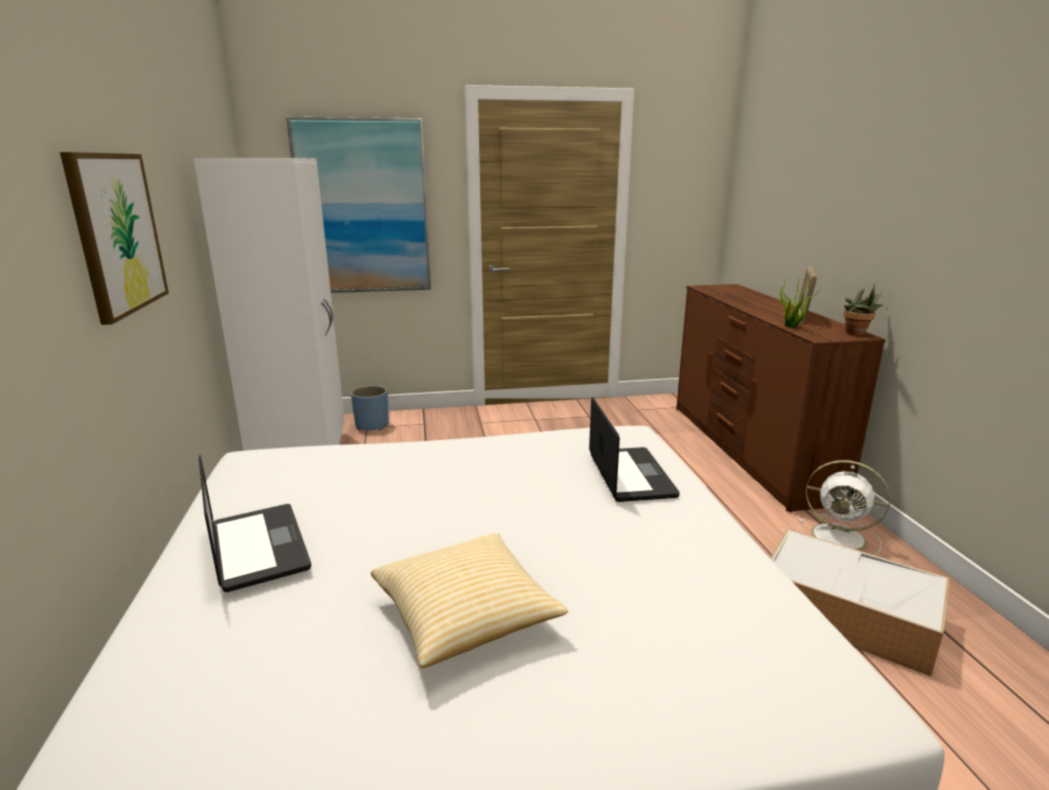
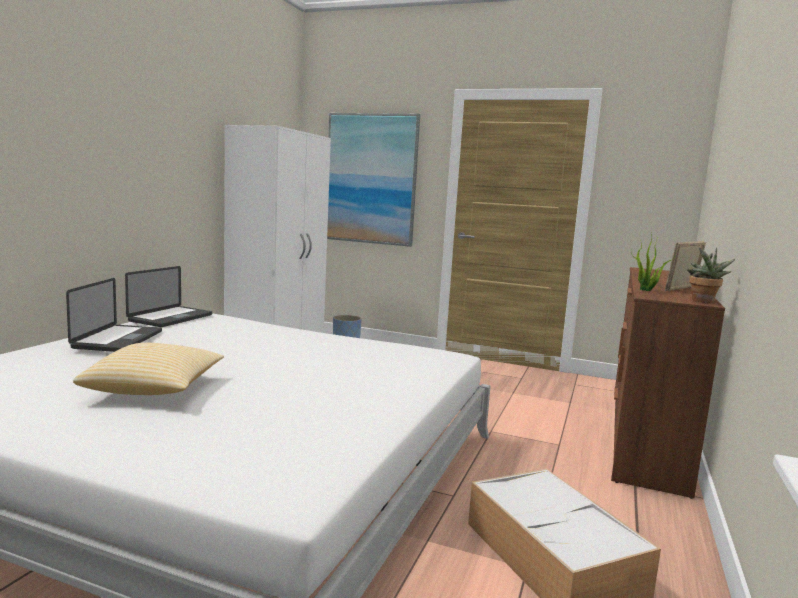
camera: 30 degrees right, 10 degrees down
picture [60,152,169,325] -> none
laptop [589,397,680,502] -> laptop moved to [125,266,212,327]
white fan [799,460,890,555] -> none

